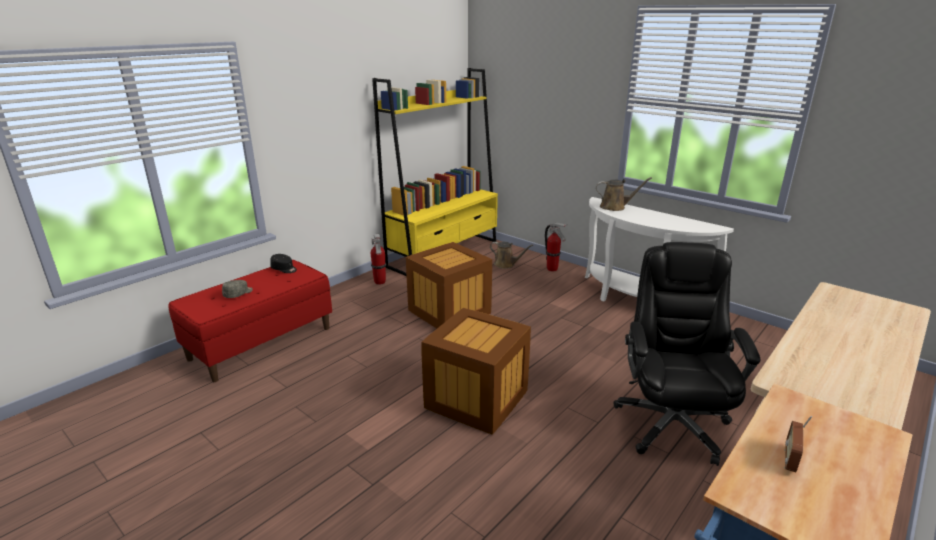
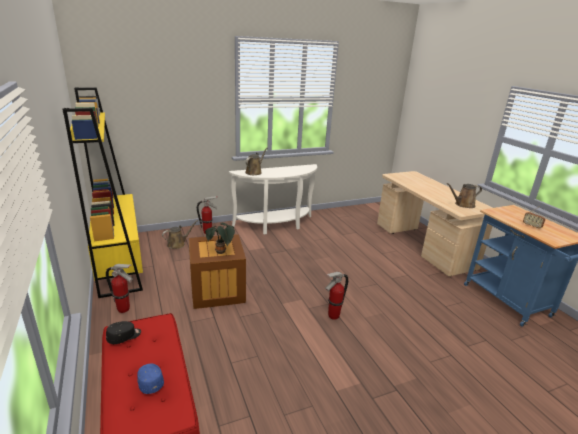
camera: 65 degrees left, 0 degrees up
grey cap [222,280,253,298] -> blue cap [137,364,164,394]
crate [421,308,531,435] -> fire extinguisher [325,272,348,320]
black office chair [614,242,761,466] -> none
none -> potted plant [205,223,235,254]
none -> brown watering can [446,183,482,208]

